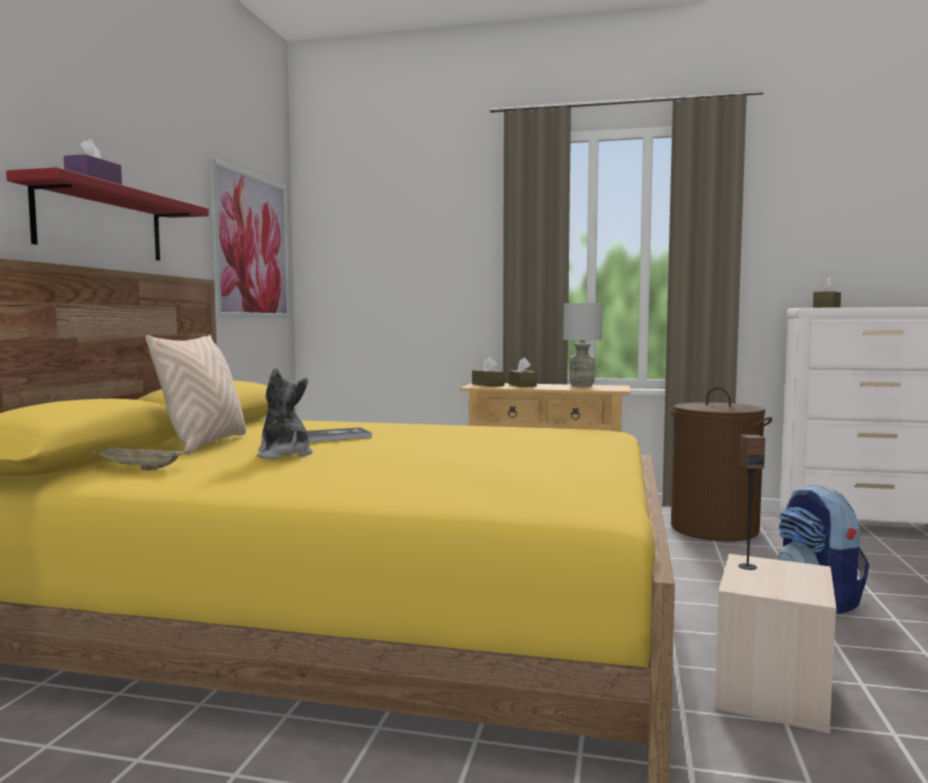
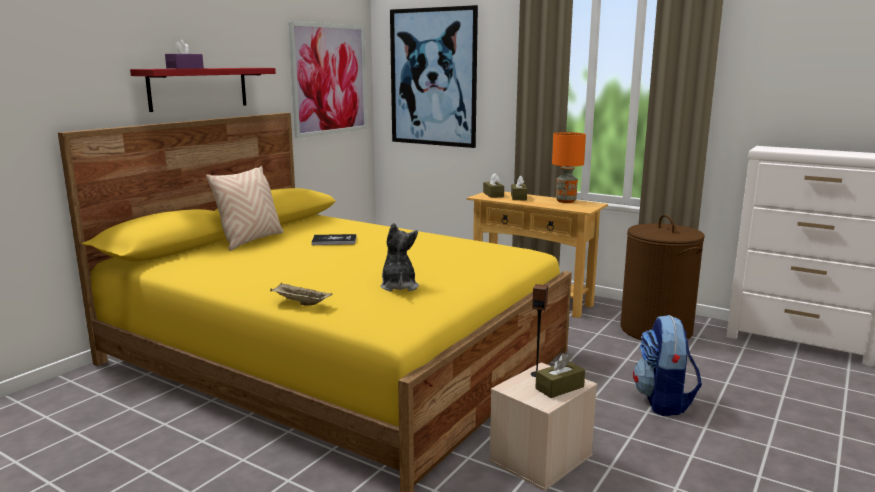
camera: 20 degrees right, 10 degrees up
beige tray [93,447,190,470] -> beige tray moved to [270,283,332,306]
plush toy [257,368,313,459] -> plush toy moved to [380,223,419,292]
grey table lamp [563,303,602,387] -> orange table lamp [552,132,586,203]
brown tissue box [813,277,841,308] -> brown tissue box moved to [535,354,585,398]
none -> picture [390,5,478,148]

